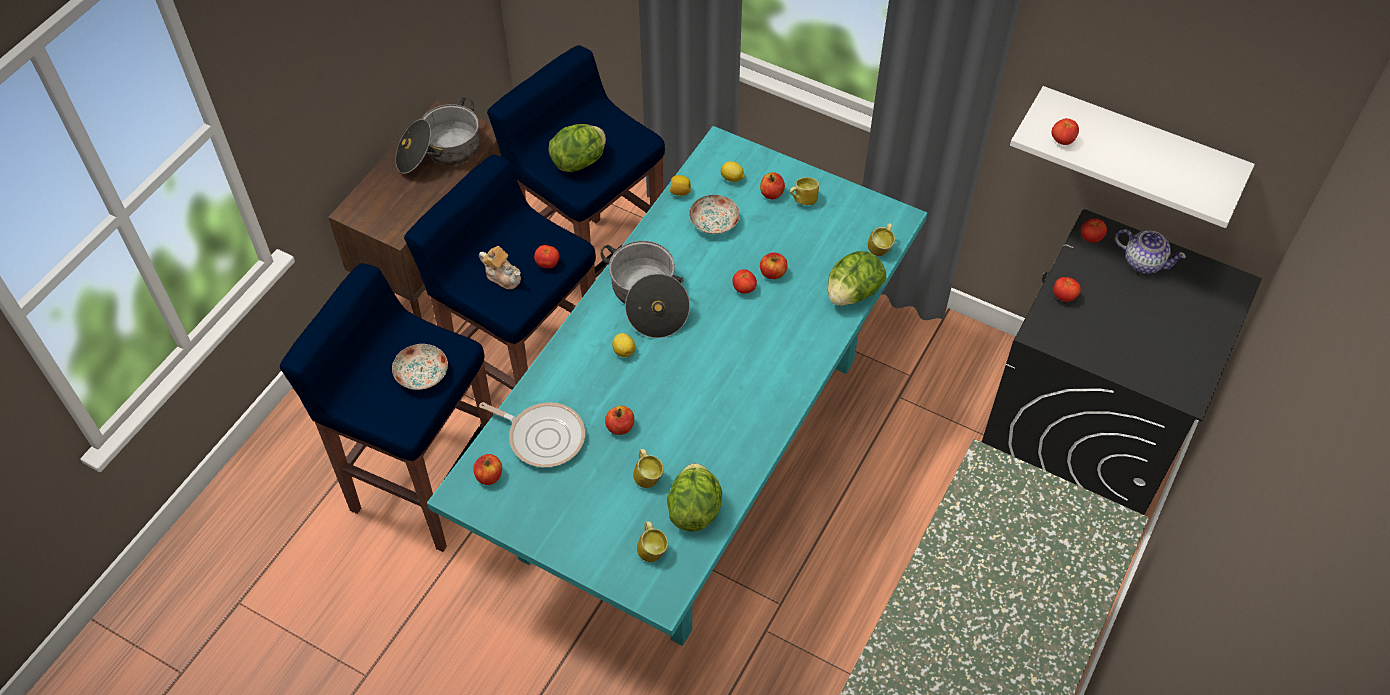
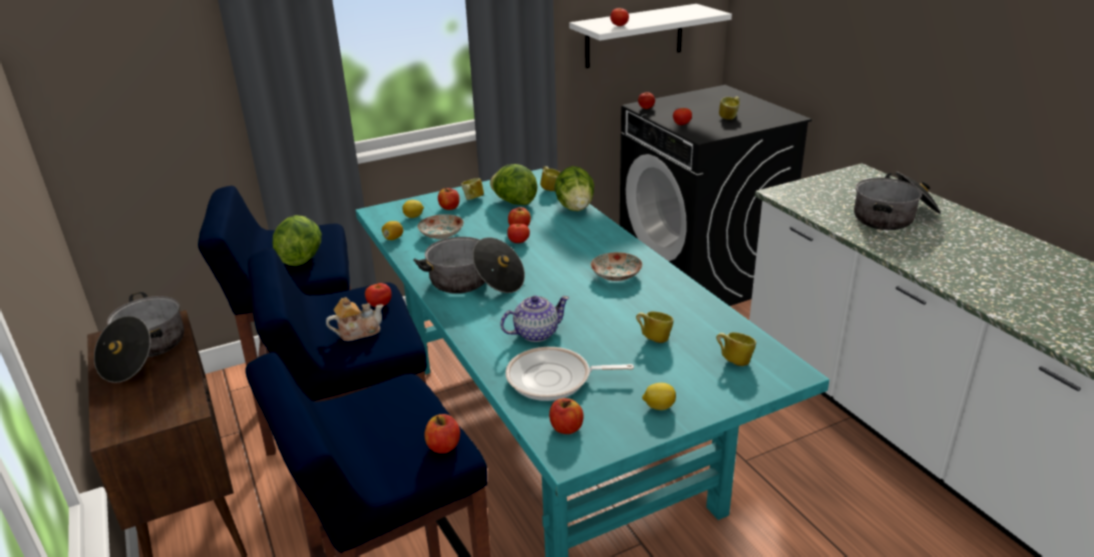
camera: 55 degrees left, 25 degrees down
plate [392,344,448,390] -> plate moved to [591,252,642,281]
frying pan [479,402,585,467] -> frying pan turned 150 degrees counterclockwise [505,347,634,401]
apple [605,406,634,435] -> apple moved to [425,414,460,454]
lemon [612,333,635,357] -> lemon moved to [642,383,676,410]
lettuce [667,463,722,532] -> lettuce moved to [490,164,537,205]
teapot [1115,229,1186,274] -> teapot moved to [500,296,570,342]
none -> mug [719,96,740,120]
none -> cooking pot [854,171,941,230]

